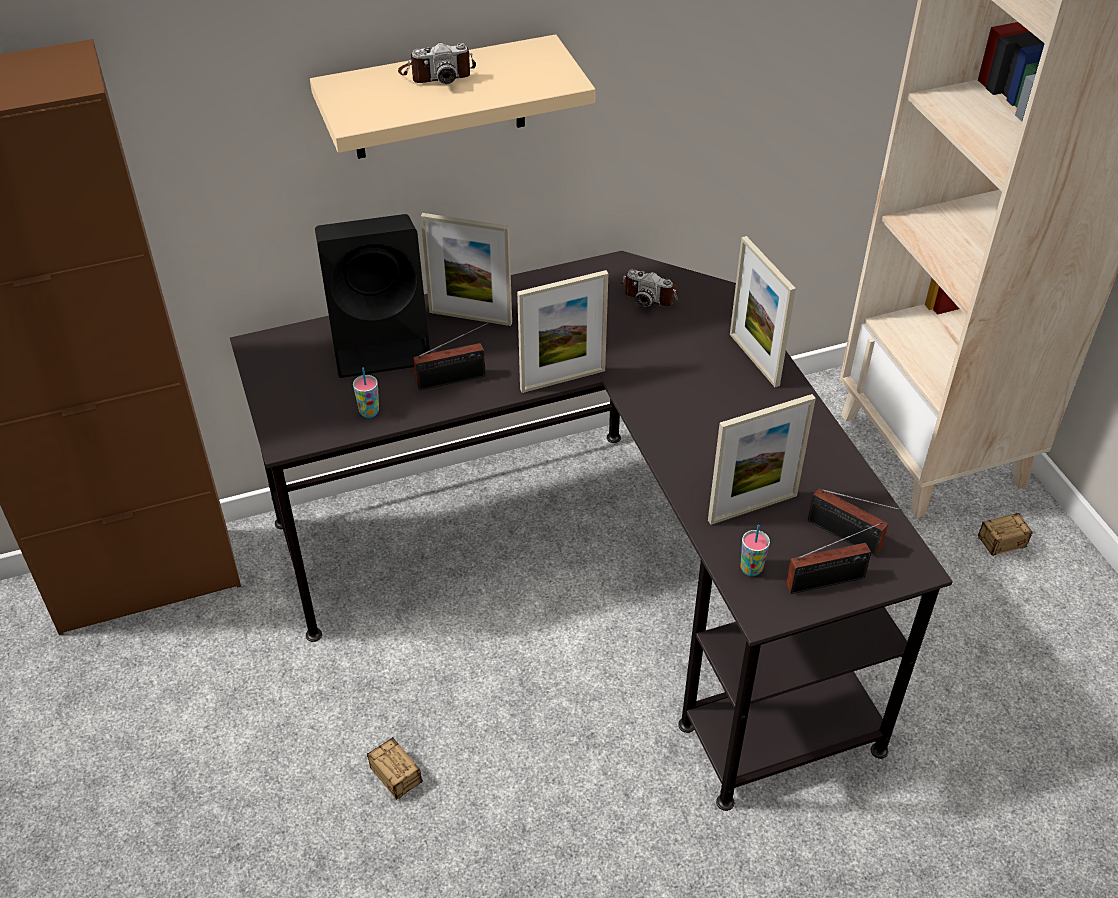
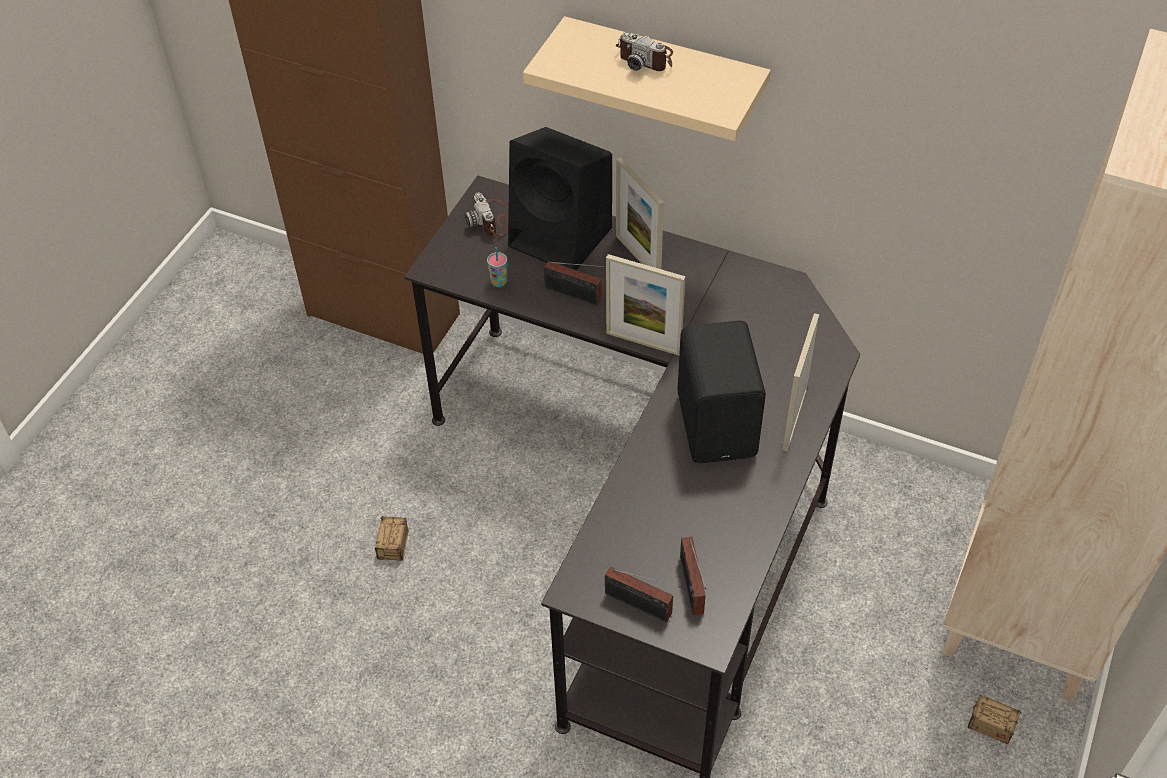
camera: 45 degrees right, 5 degrees up
camera [620,269,678,307] -> camera moved to [465,192,509,237]
picture frame [708,394,816,525] -> none
cup [741,525,770,576] -> none
none -> black speaker [677,321,766,463]

